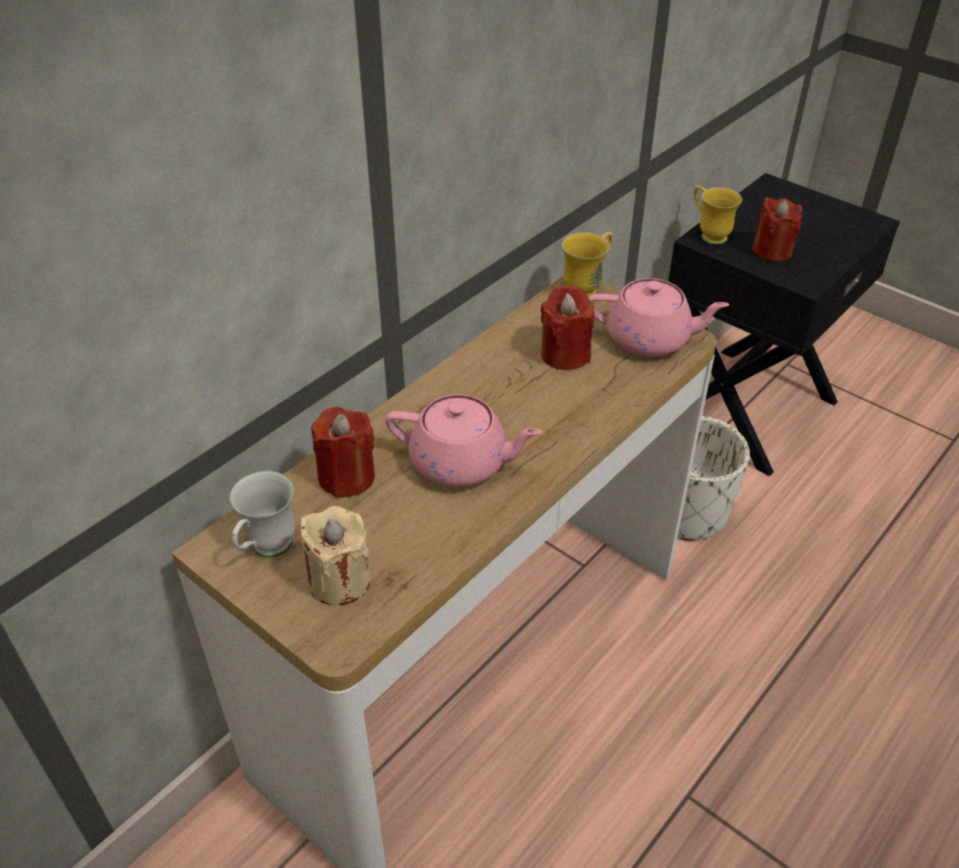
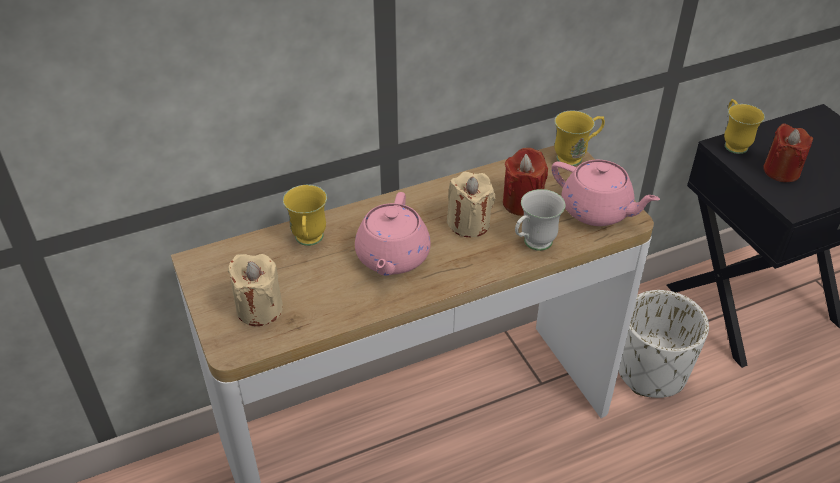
camera: 25 degrees right, 0 degrees up
white mug [229,471,295,558] -> white mug moved to [515,189,565,251]
red candle [311,407,375,498] -> yellow mug [283,185,327,246]
pink teapot [386,394,542,487] -> pink teapot turned 60 degrees clockwise [355,192,431,276]
none -> beige candle [447,172,495,237]

